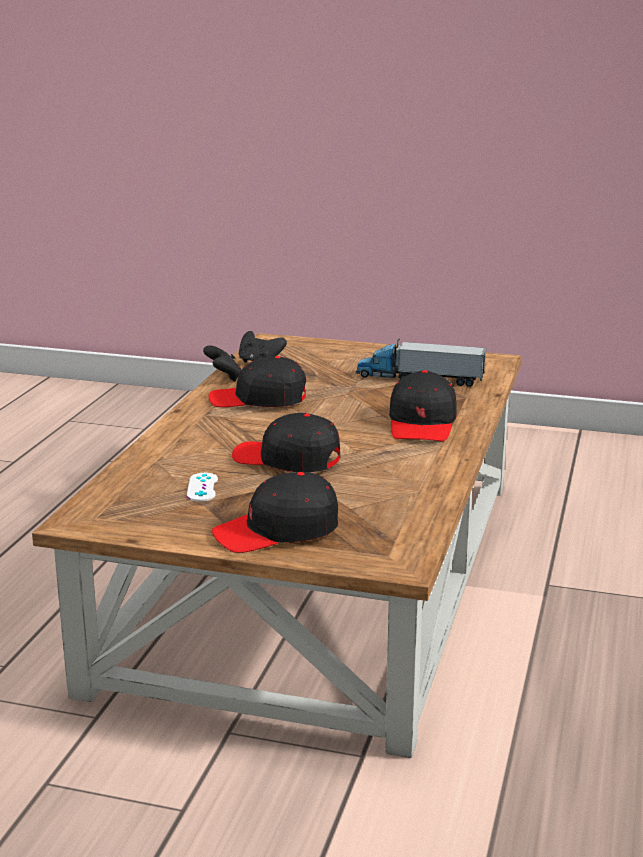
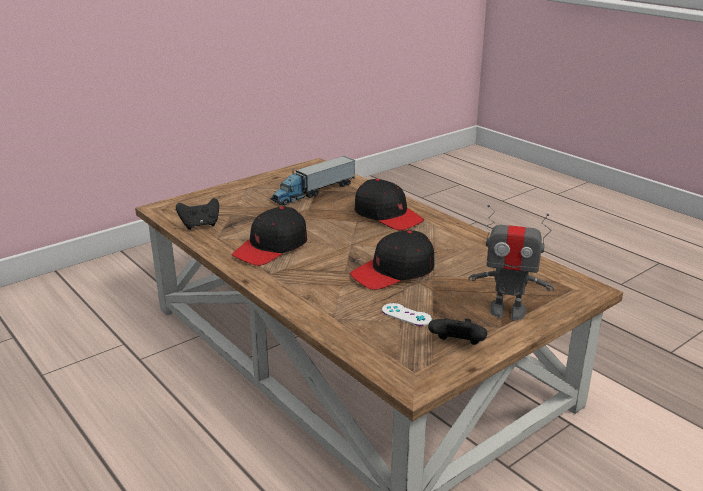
camera: 55 degrees left, 5 degrees up
black game controller [203,345,241,381] -> black game controller moved to [428,318,487,345]
black cap [212,472,338,553] -> toy robot [468,205,554,320]

